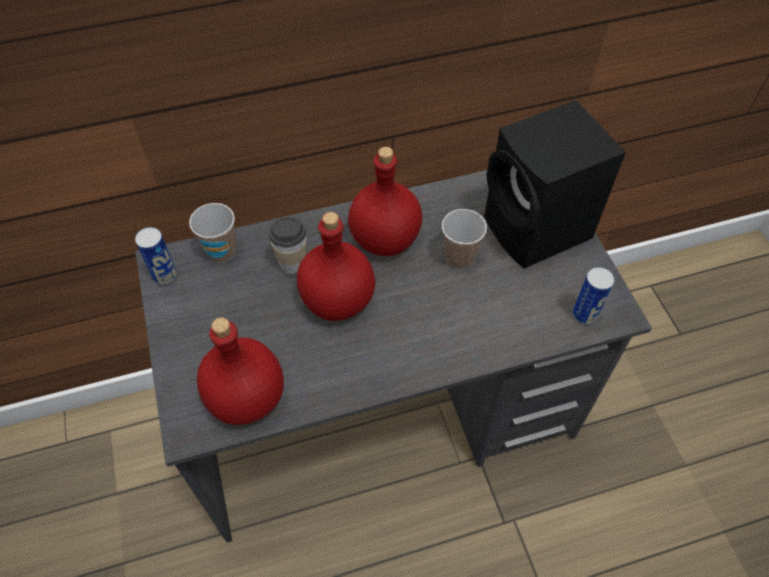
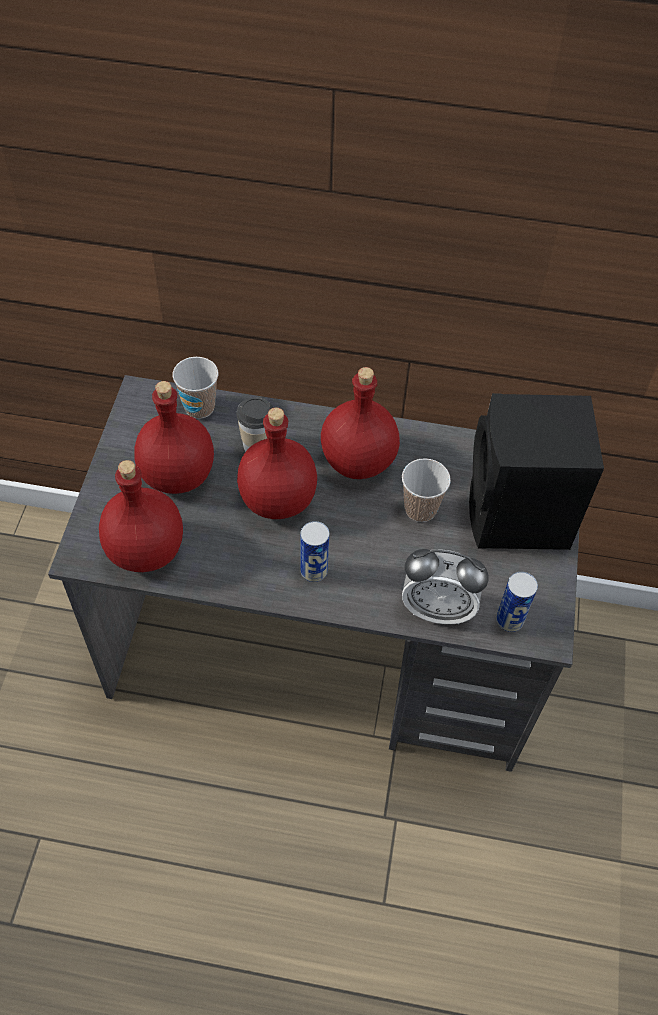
camera: 25 degrees right, 0 degrees up
can [135,227,177,285] -> can moved to [300,521,329,582]
none -> red bottle [134,381,214,494]
none -> alarm clock [402,549,489,624]

